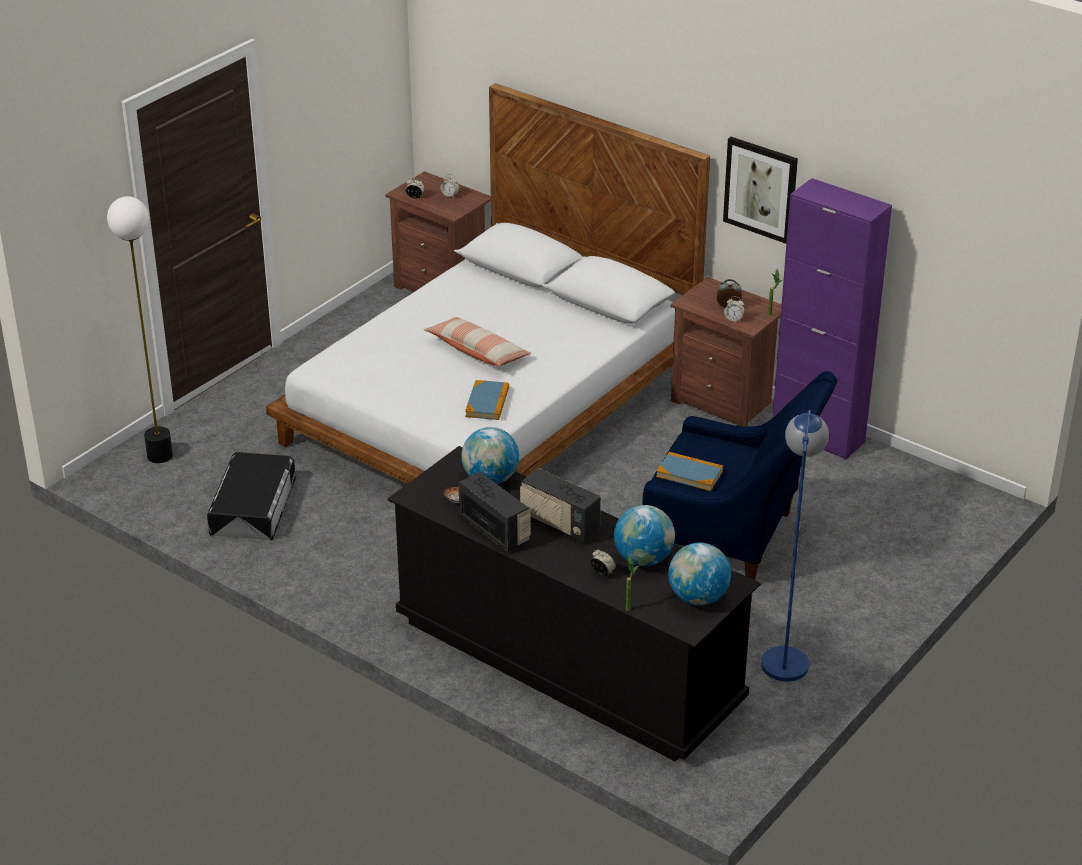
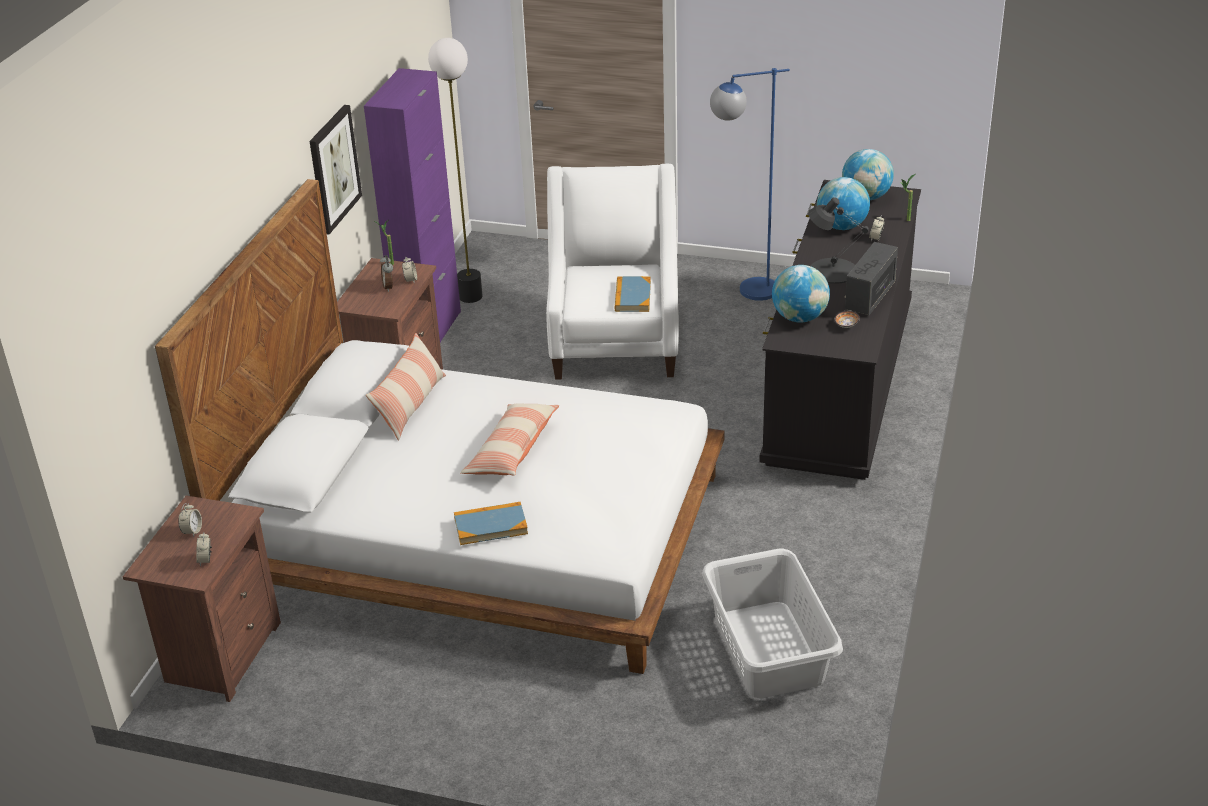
camera: 110 degrees left, 0 degrees up
floor lamp [107,196,173,463] -> floor lamp moved to [428,38,483,303]
black storage box [207,452,296,540] -> grey laundry basket [702,549,843,698]
book [465,380,509,420] -> book moved to [454,502,528,545]
radio [520,468,601,543] -> black table lamp [808,197,869,284]
blue armchair [642,371,837,580] -> white armchair [546,164,679,380]
none -> pillow [366,333,446,441]

